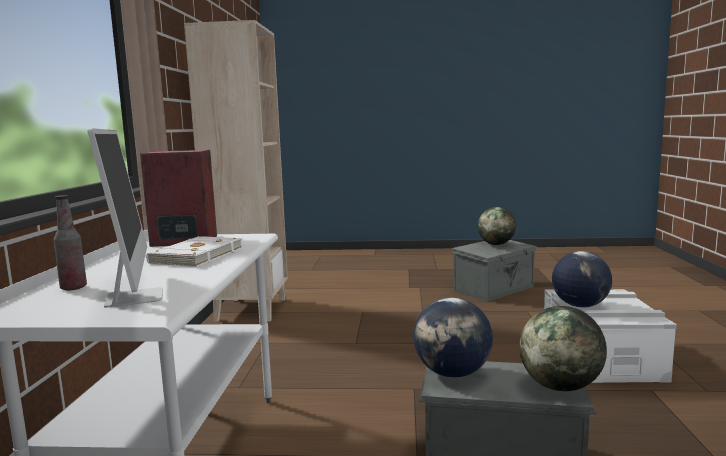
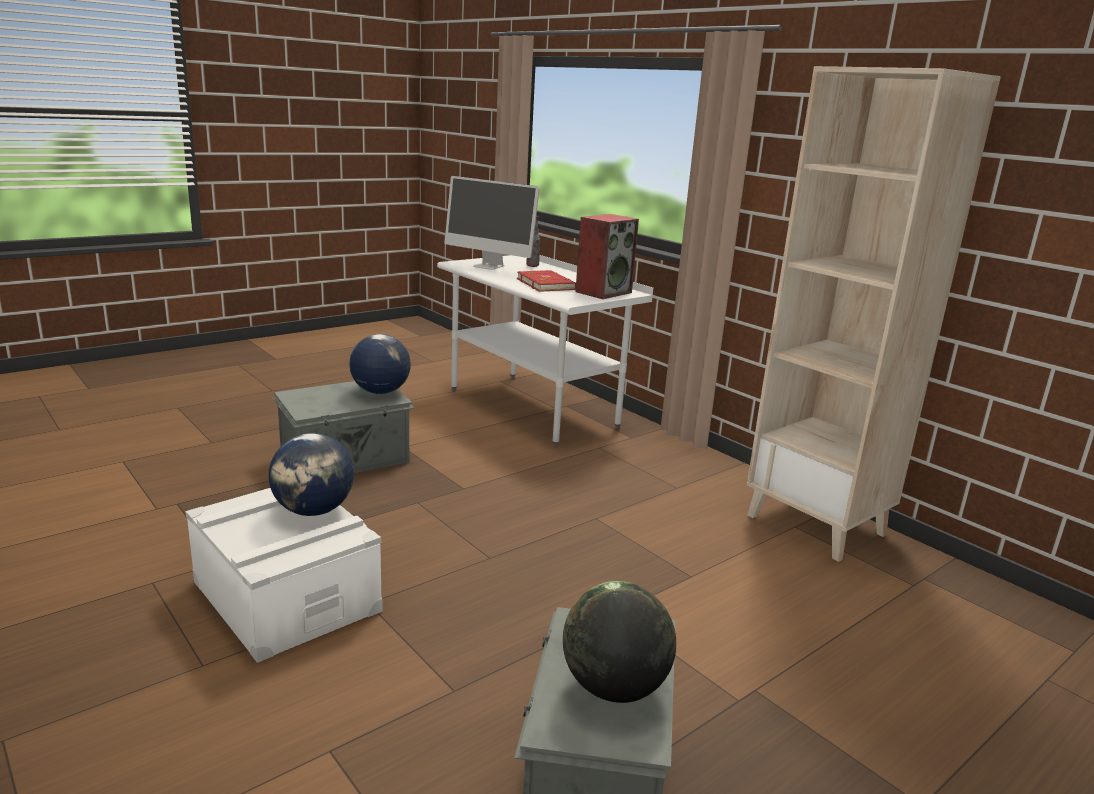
camera: 135 degrees right, 10 degrees up
white book [146,236,243,267] -> red book [517,270,576,292]
globe [519,306,607,391] -> none

